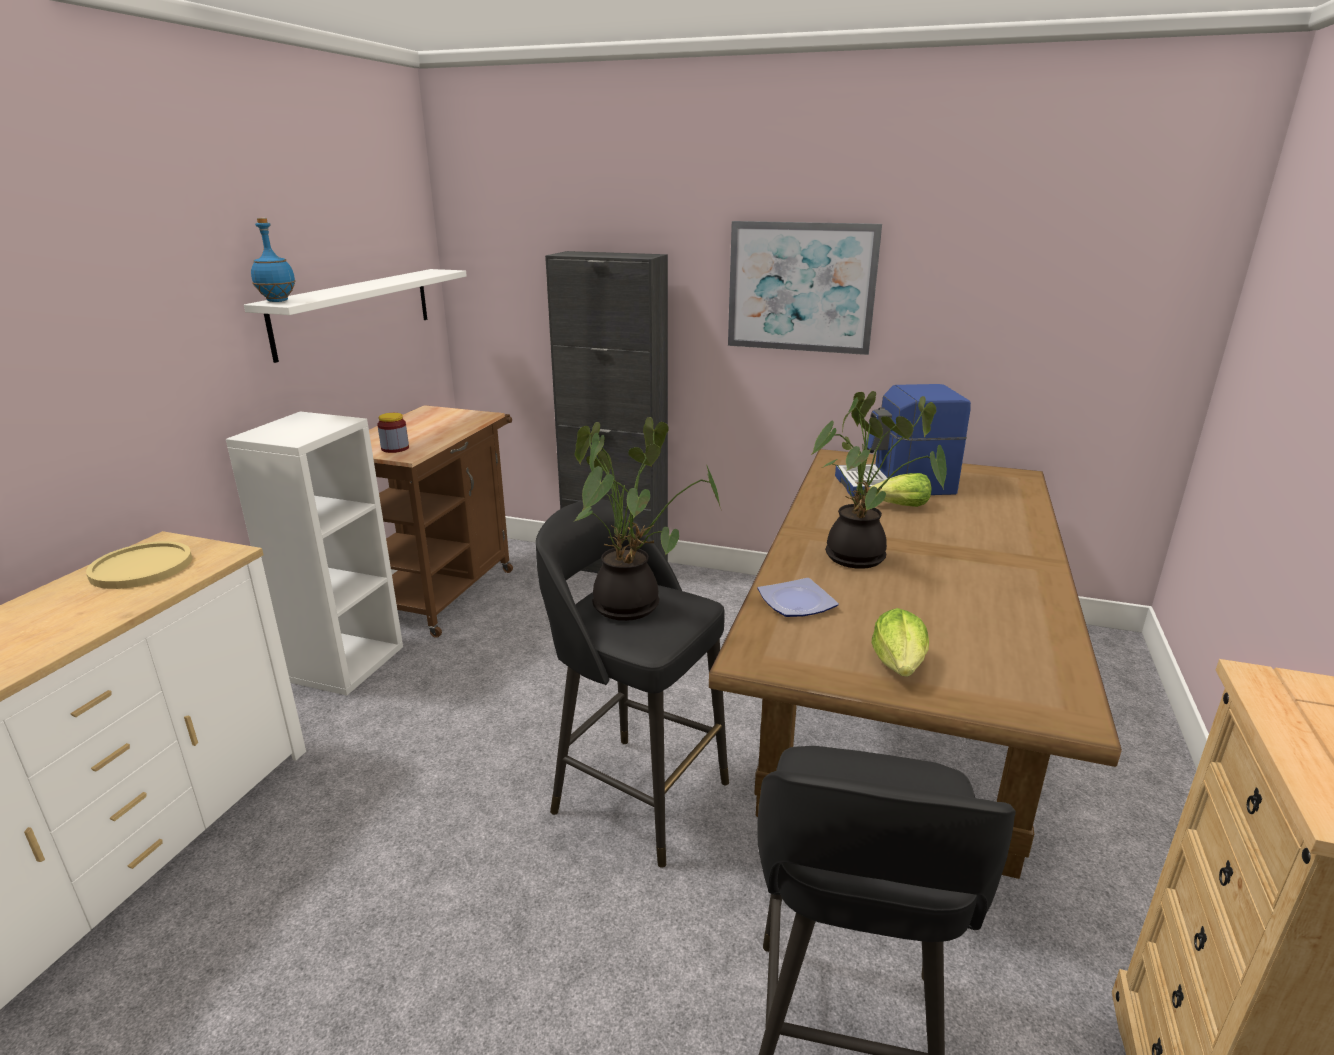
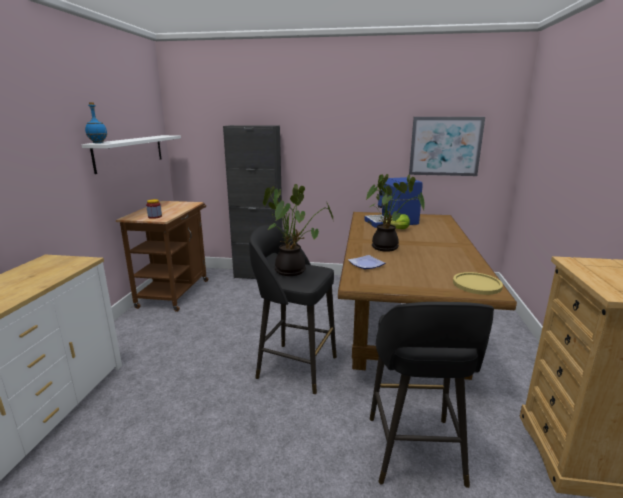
camera: 10 degrees left, 5 degrees down
yellow plate [86,541,193,589] -> yellow plate moved to [453,272,503,295]
white bookcase [226,411,403,696] -> none
picture [728,221,882,355] -> picture moved to [409,117,485,176]
lettuce [872,608,929,677] -> none

